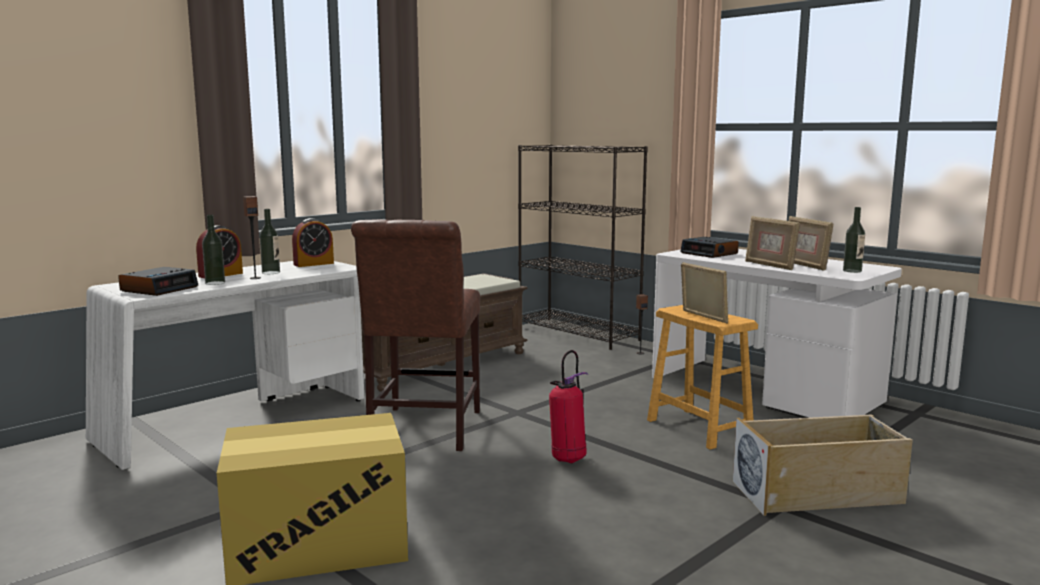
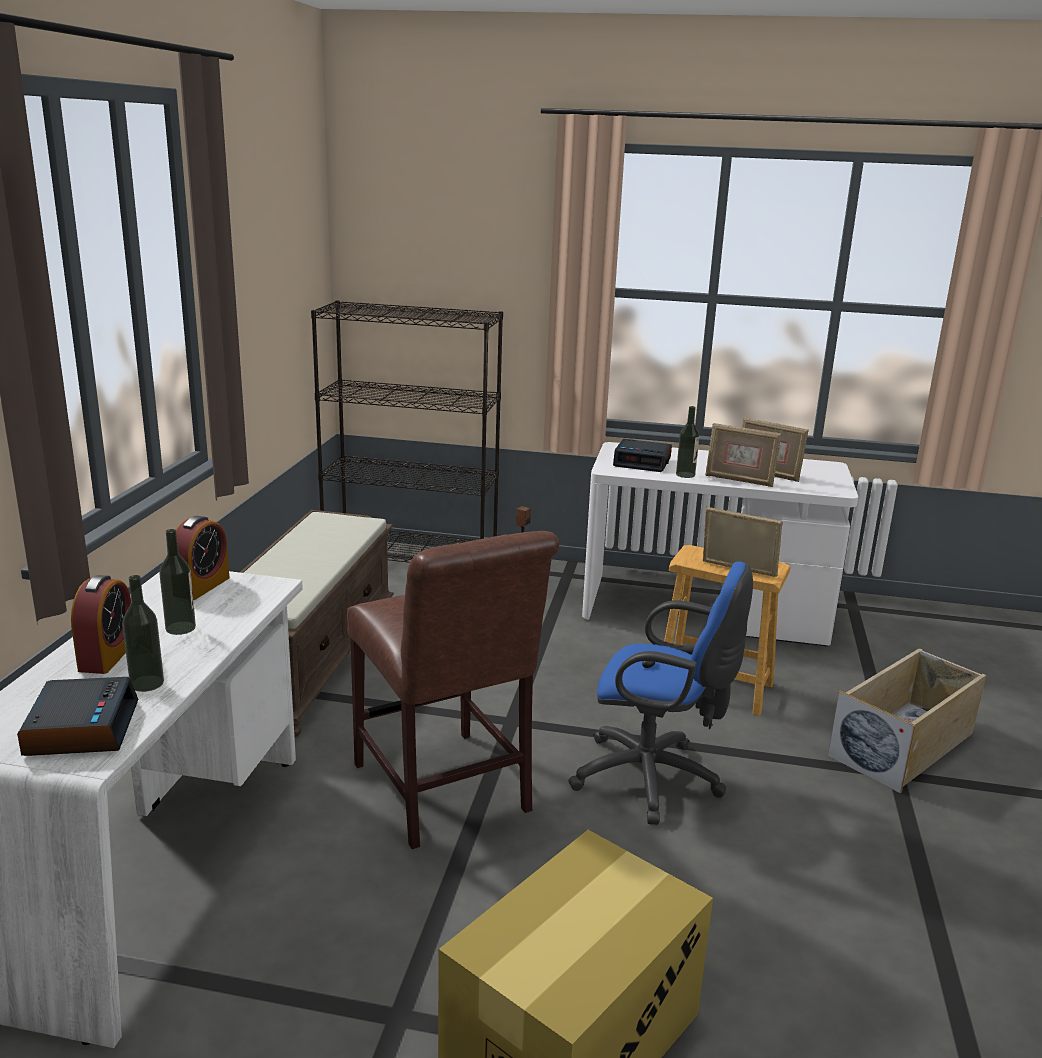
camera: 35 degrees left, 10 degrees up
speaker [243,196,261,279] -> none
fire extinguisher [549,350,588,463] -> blue office chair [568,561,753,825]
bottle [843,207,865,273] -> bottle moved to [676,406,699,478]

